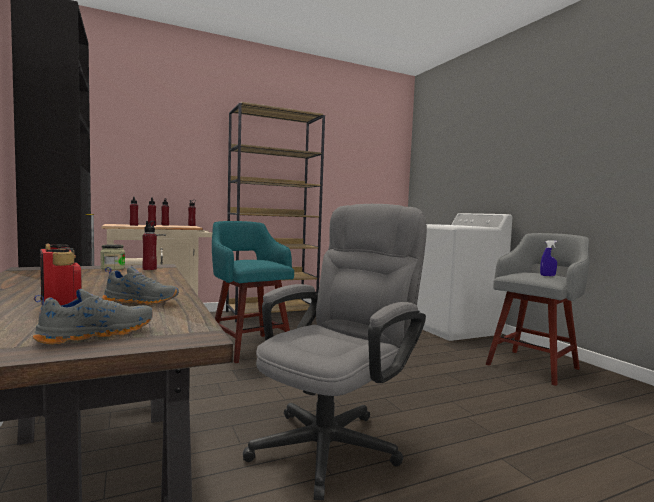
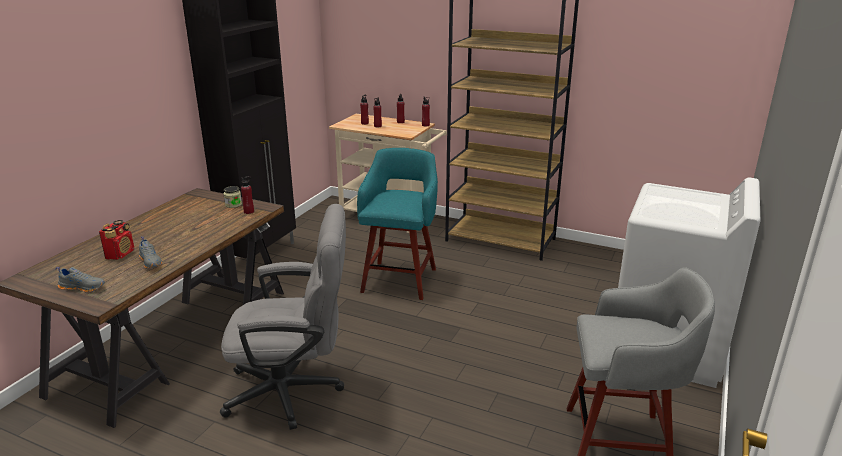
camera: 50 degrees right, 20 degrees up
blue spray bottle [540,240,557,276] -> none

